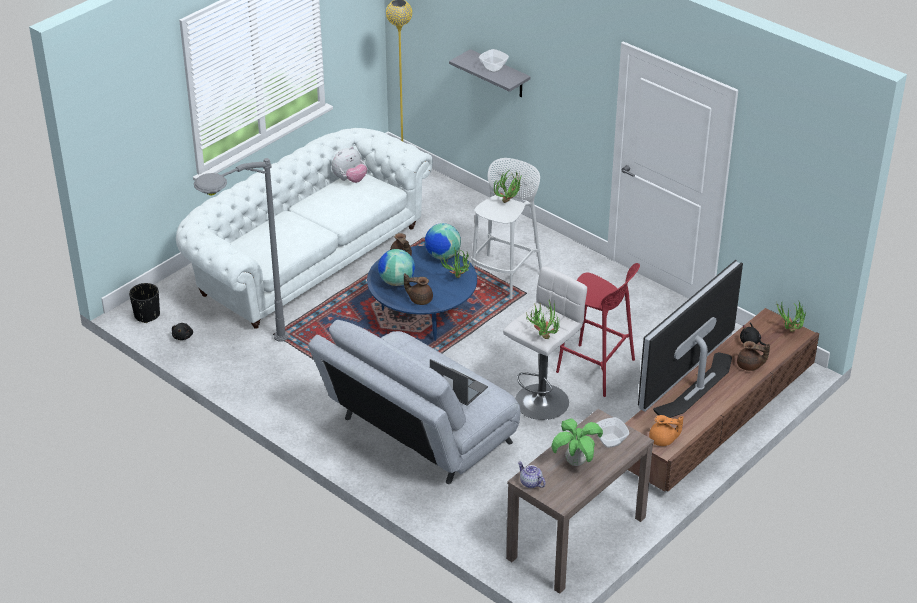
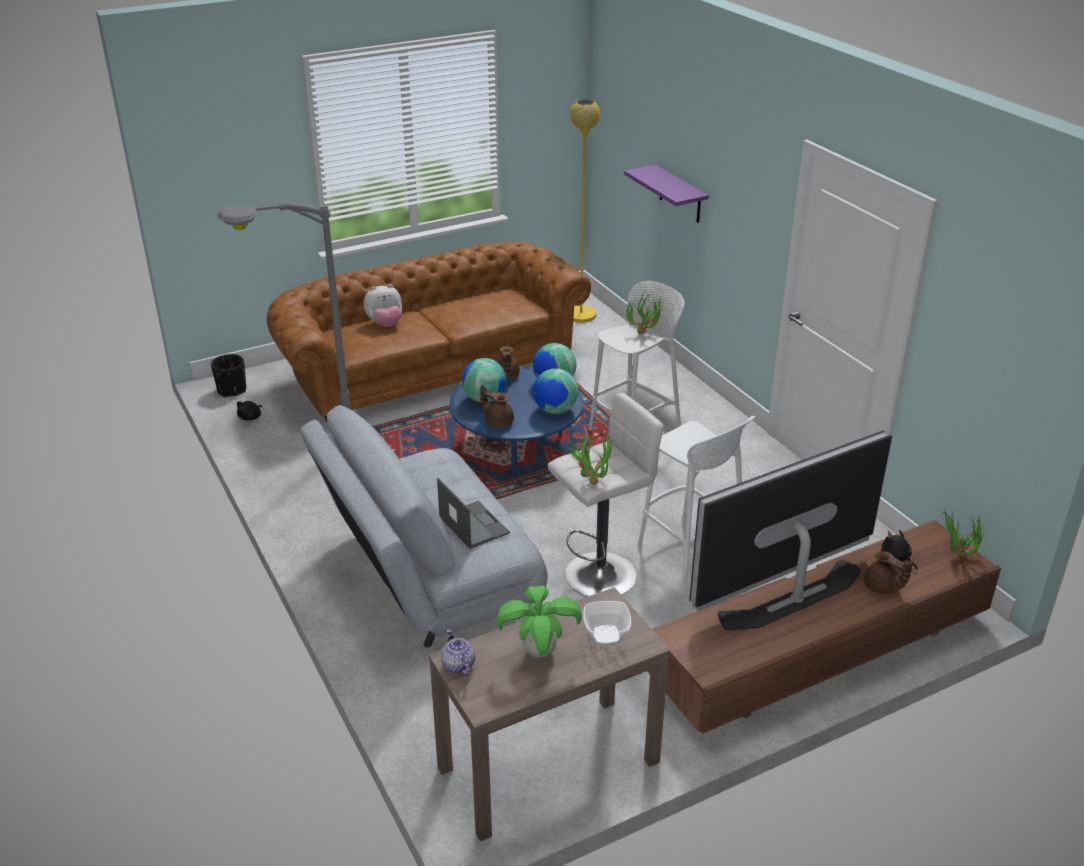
camera: 20 degrees right, 5 degrees down
white sofa [176,128,433,329] -> brown sofa [267,242,591,421]
plush toy [332,146,367,183] -> plush toy moved to [363,284,402,327]
potted plant [440,247,471,278] -> globe [533,368,578,414]
grey shelf [449,49,531,97] -> purple shelf [624,165,709,223]
bowl [479,49,509,73] -> none
red stool [556,263,640,397] -> white stool [638,415,755,588]
orange teapot [649,415,683,446] -> none

